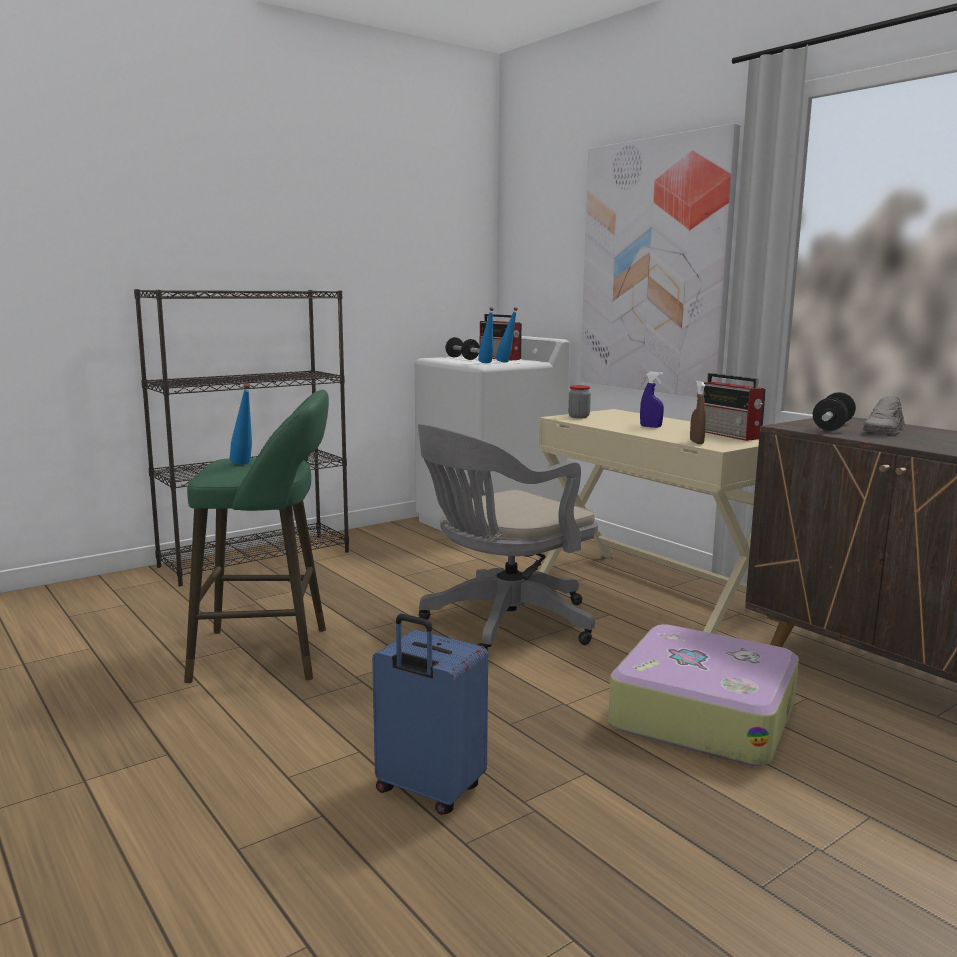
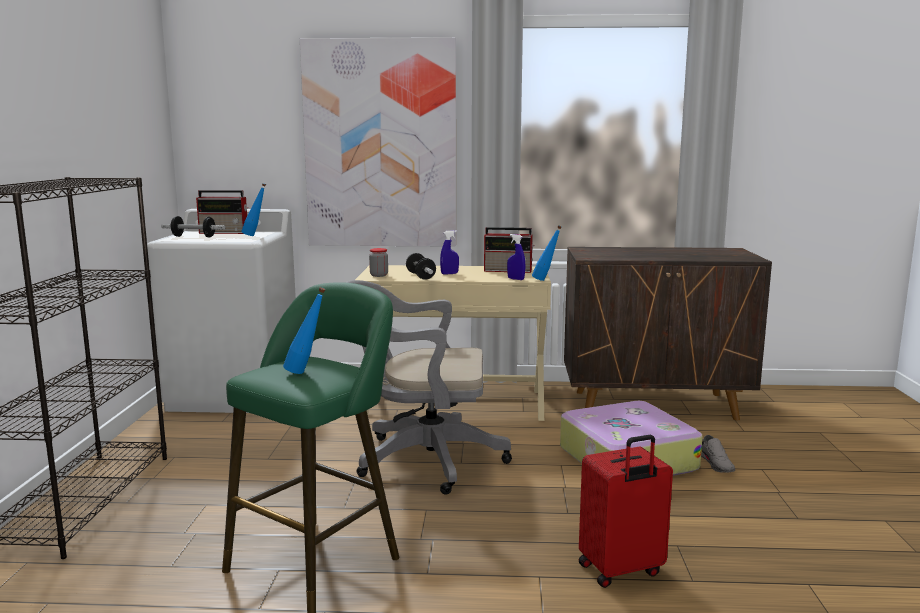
camera: 50 degrees left, 0 degrees up
blue suitcase [372,614,488,815] -> red suitcase [579,435,673,588]
grey office chair [418,424,598,651] -> grey office chair turned 90 degrees clockwise [345,280,512,495]
blue bottle [478,307,494,363] -> blue bottle moved to [532,225,562,281]
brown spray bottle [690,381,706,444] -> blue spray bottle [507,234,525,280]
dumbbell [813,392,856,431] -> dumbbell moved to [406,253,436,280]
grey shoe [863,396,905,434] -> grey shoe moved to [701,435,735,473]

